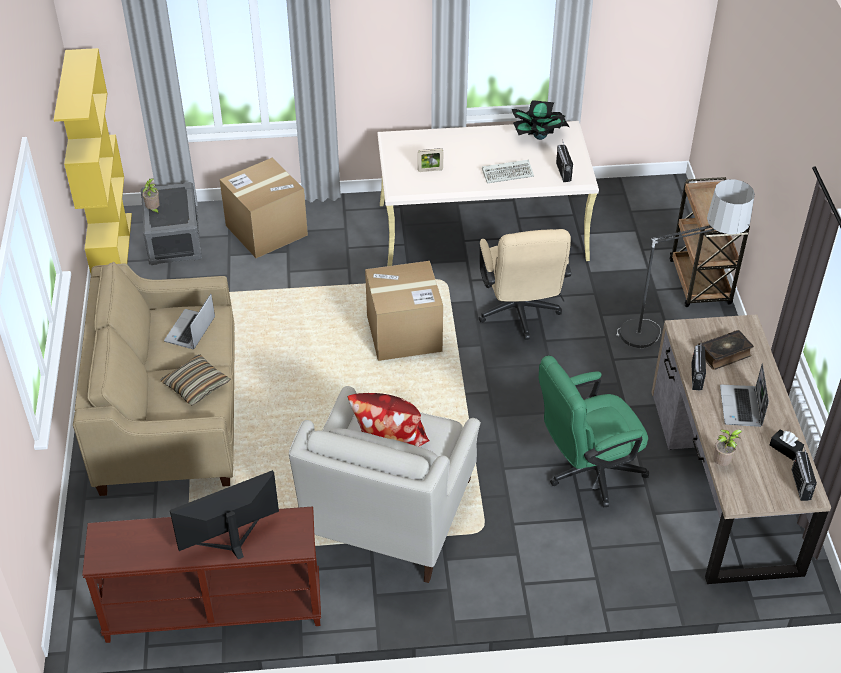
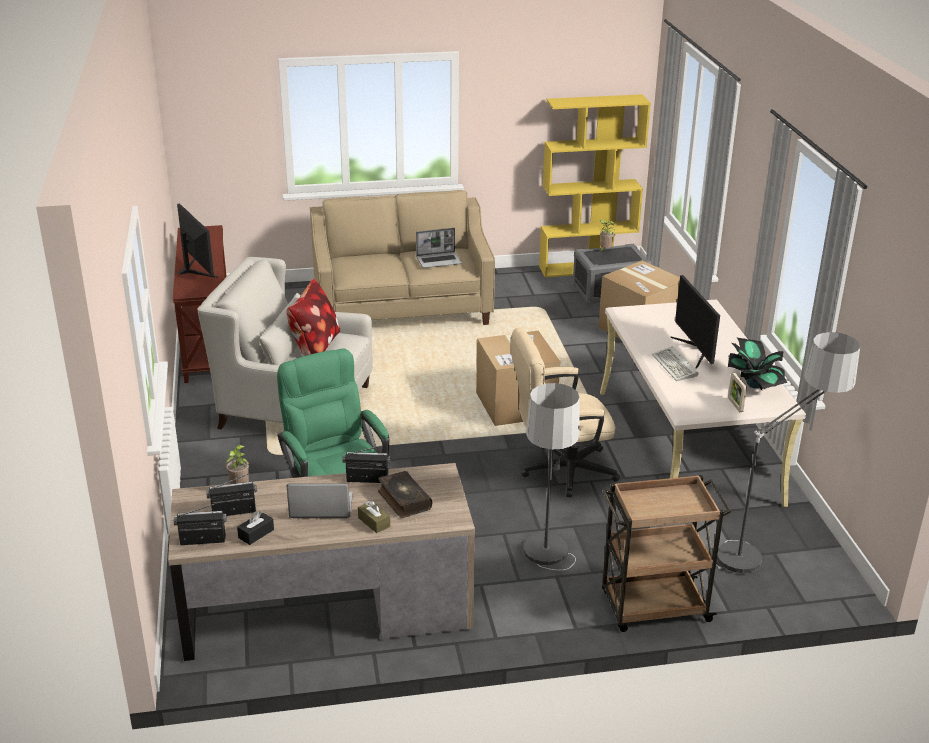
camera: 85 degrees right, 15 degrees down
pillow [160,355,231,405] -> none
laptop [164,294,215,349] -> laptop turned 150 degrees clockwise [416,228,462,268]
picture frame [418,148,443,172] -> picture frame moved to [728,373,747,412]
radio [556,139,573,182] -> radio moved to [206,474,257,516]
none -> brown tissue box [358,500,390,533]
none -> monitor [670,275,720,369]
none -> floor lamp [716,332,860,574]

